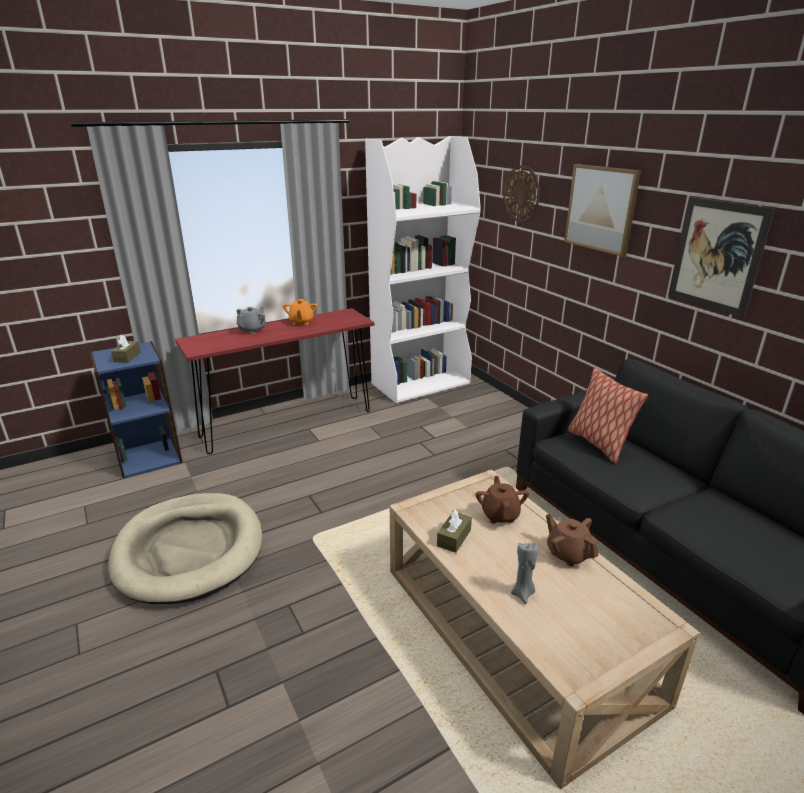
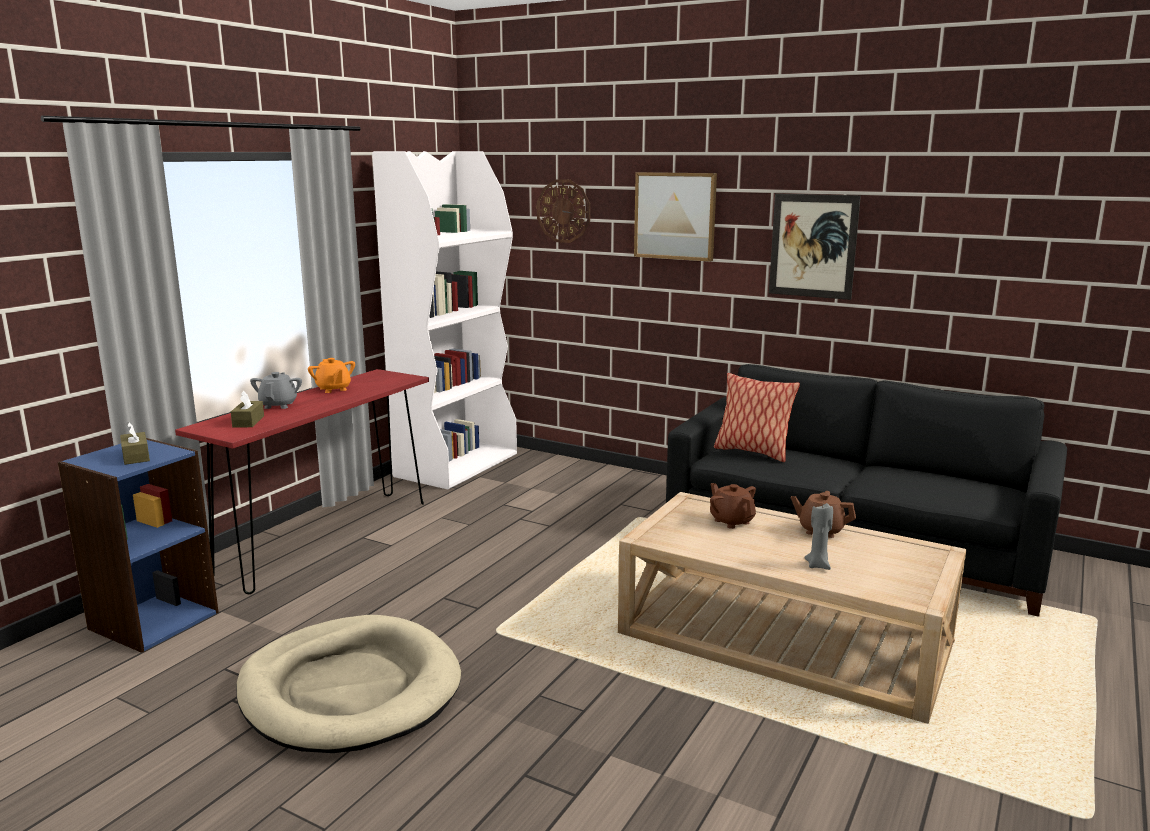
camera: 30 degrees left, 10 degrees down
brown tissue box [437,510,472,553] -> brown tissue box moved to [231,391,264,428]

